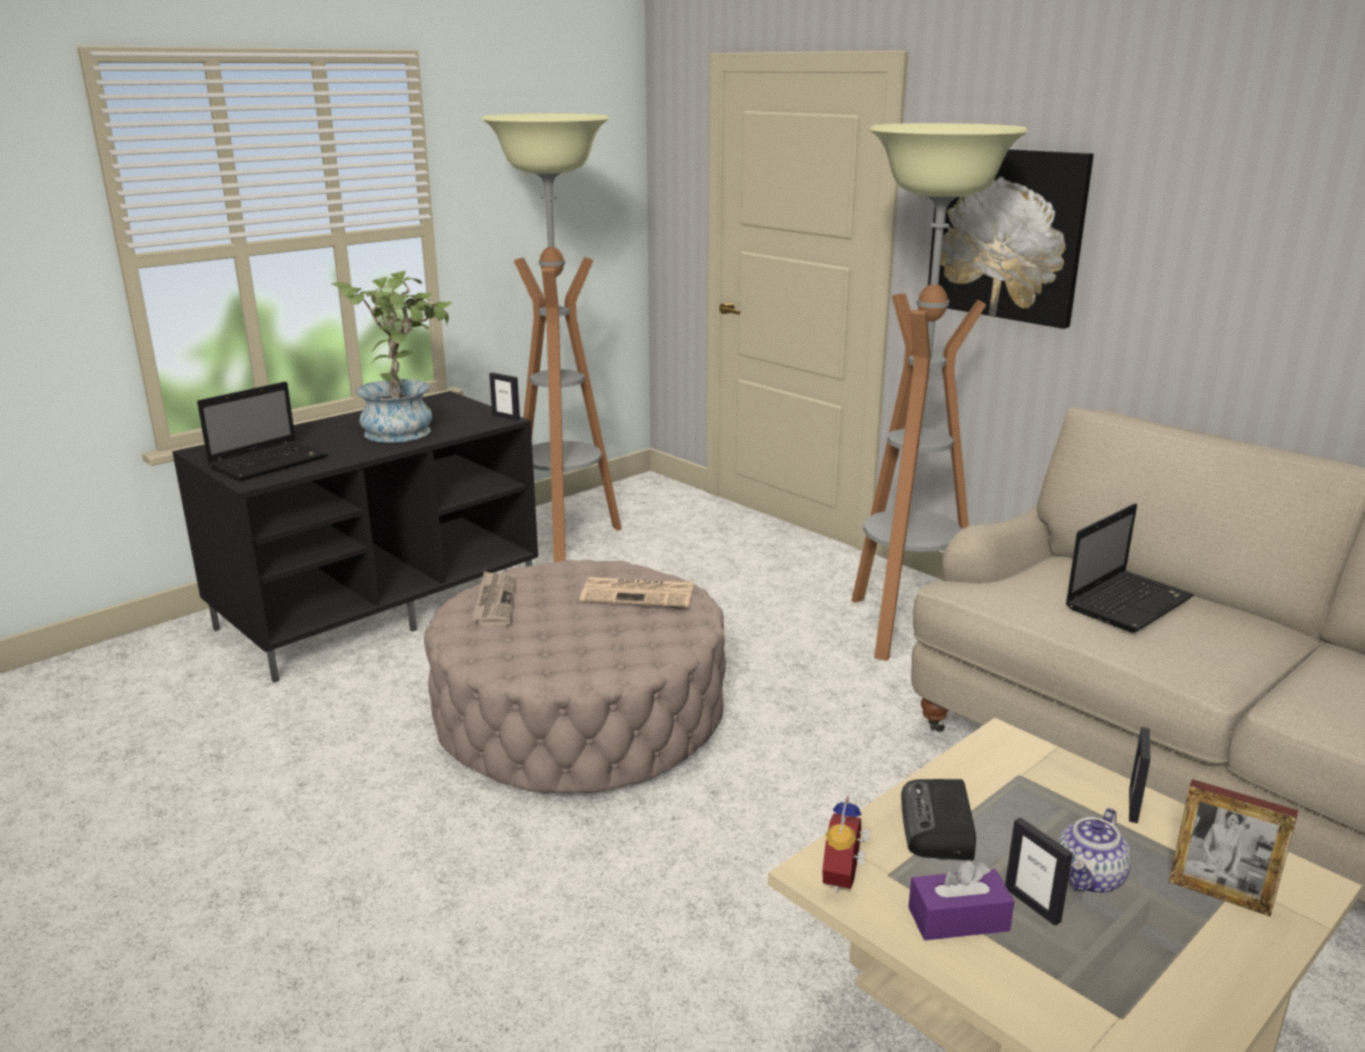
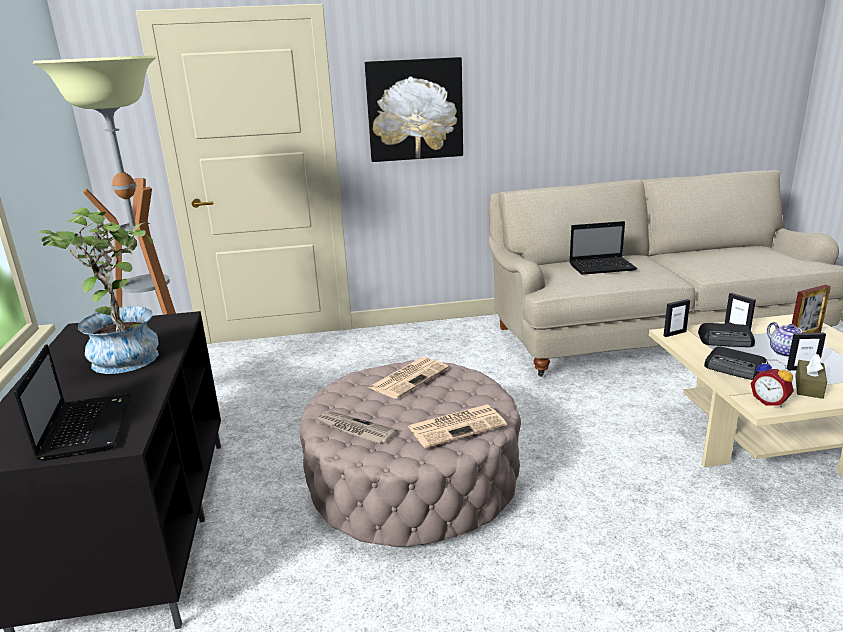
camera: 55 degrees left, 0 degrees up
picture frame [489,372,520,421] -> picture frame moved to [664,299,690,337]
floor lamp [852,123,1028,661] -> none
purple tissue box [908,860,1014,940] -> brown tissue box [795,354,827,399]
laptop [1066,503,1194,633] -> laptop turned 90 degrees clockwise [569,221,638,275]
none -> newspaper [408,404,507,448]
none -> radio [698,323,755,347]

